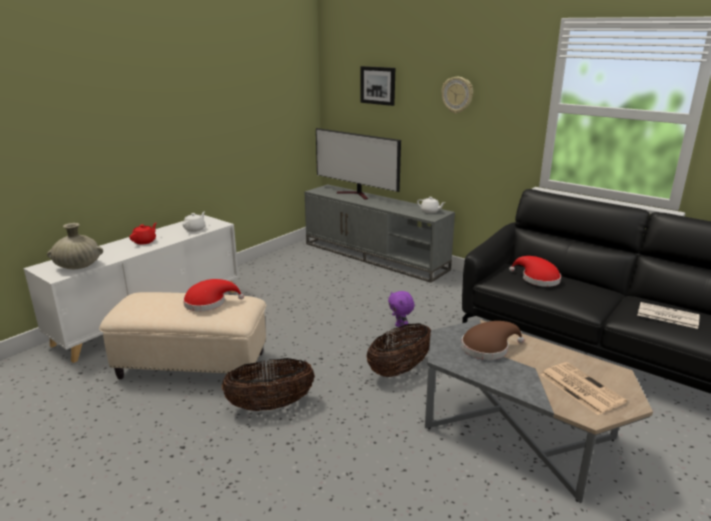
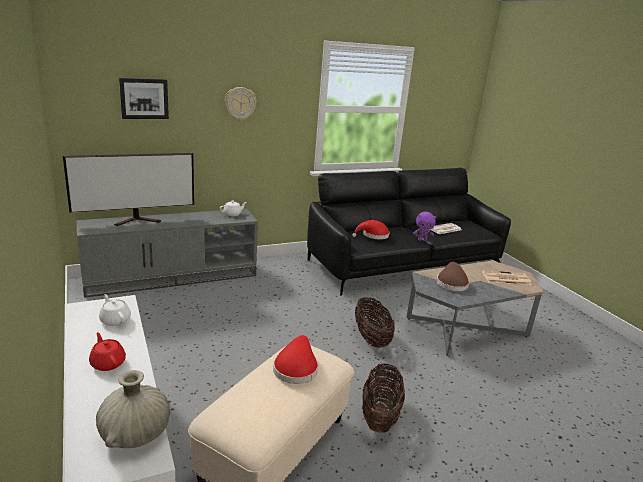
camera: 65 degrees left, 0 degrees up
purple plush toy [388,291,415,329] -> purple plush toy moved to [413,212,436,242]

